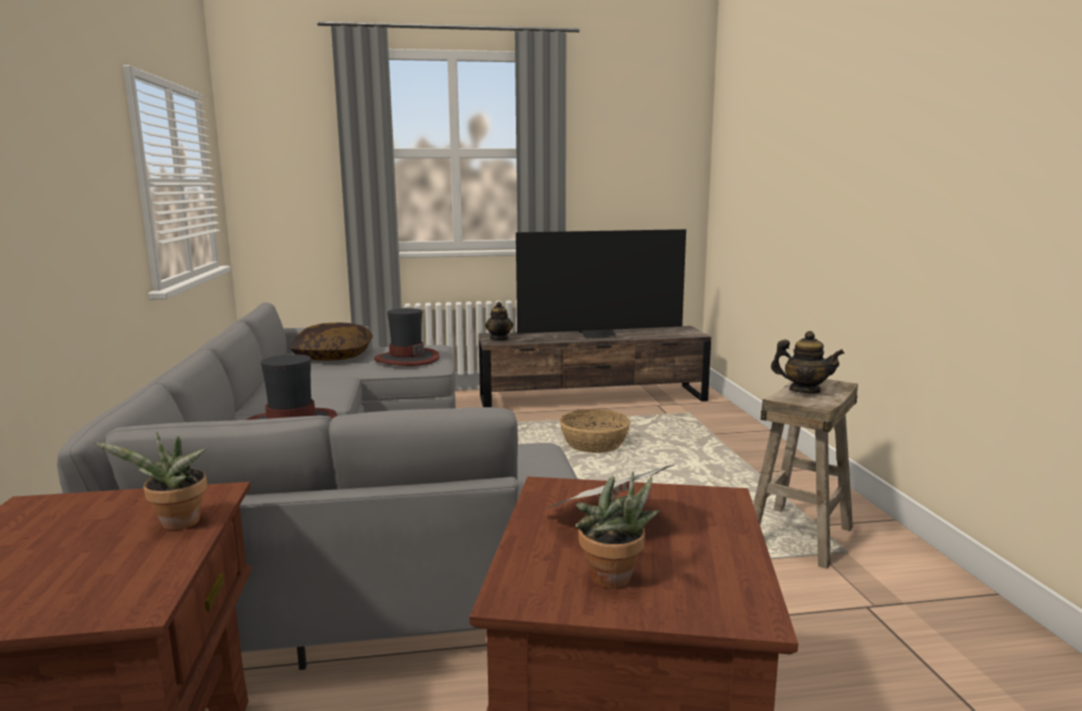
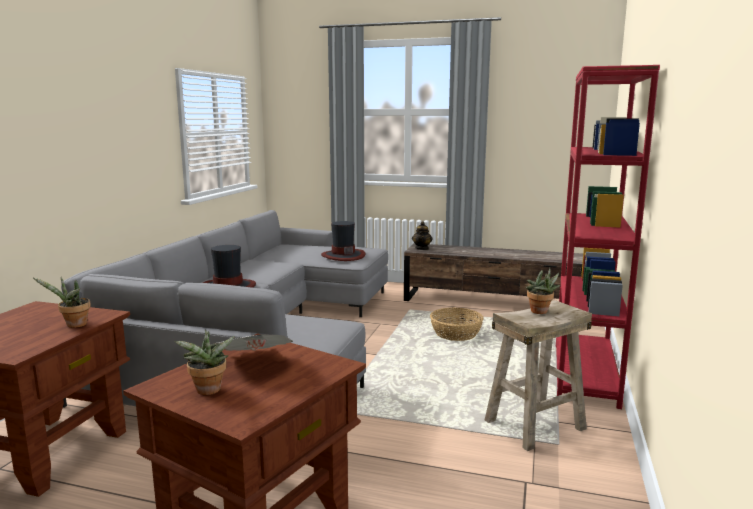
camera: 25 degrees right, 0 degrees up
pillow [290,322,373,361] -> none
television [516,229,686,339] -> none
teapot [771,331,845,394] -> potted plant [526,268,561,314]
none -> red bookcase [556,65,660,409]

